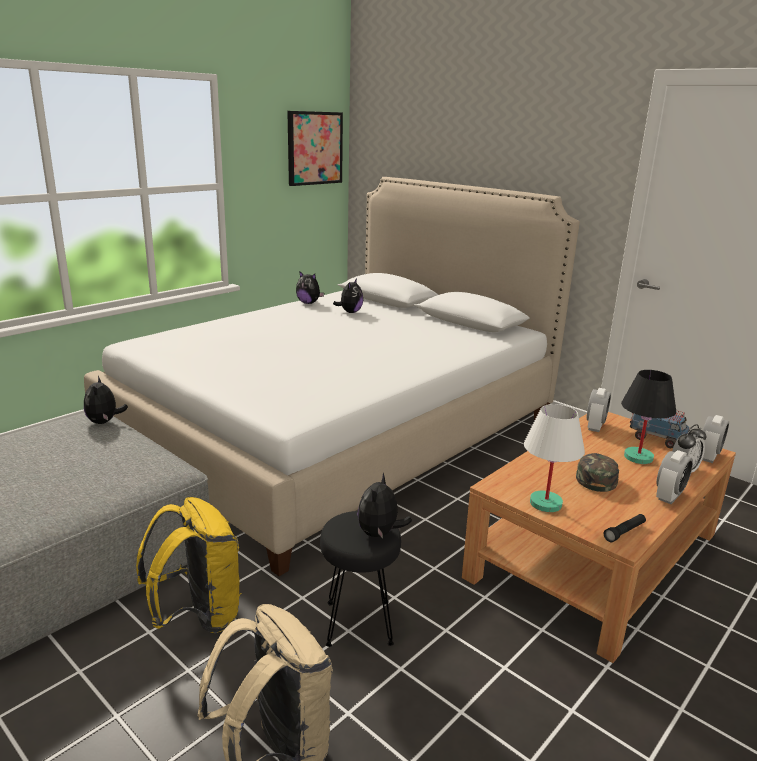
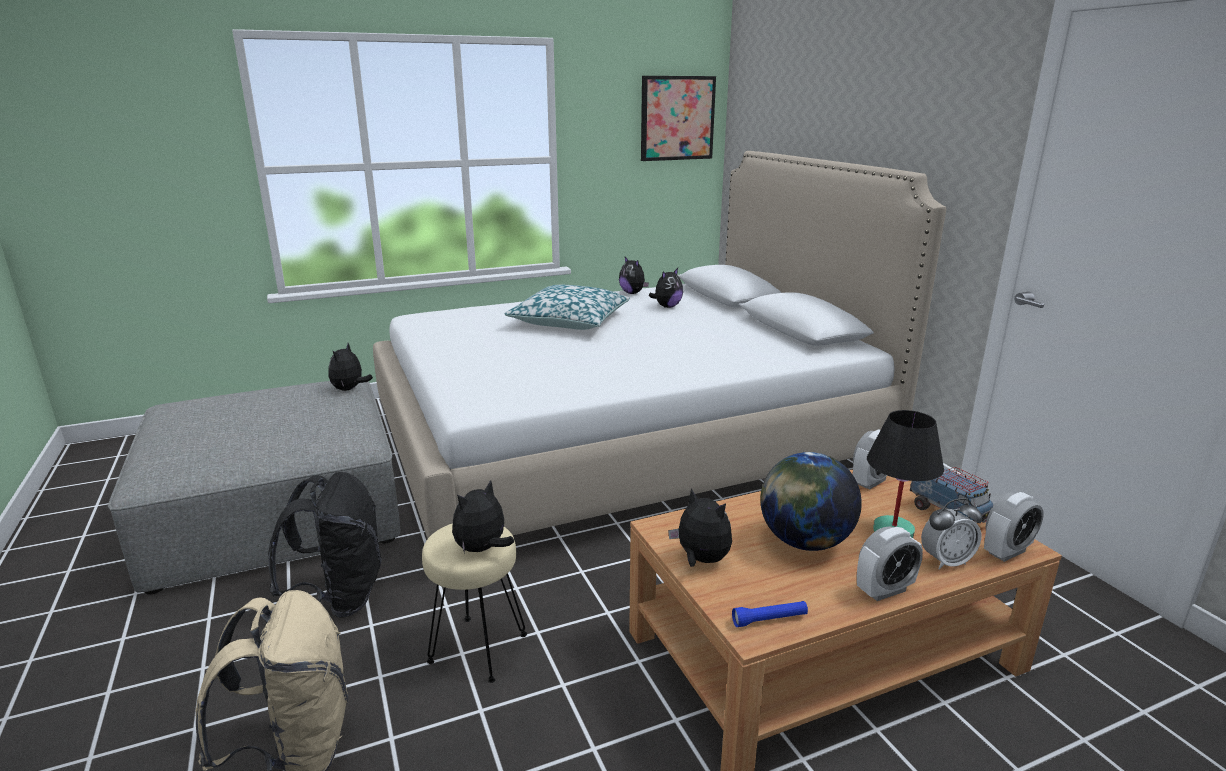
camera: 25 degrees right, 0 degrees up
yellow backpack [136,497,241,633] -> black backpack [268,472,381,618]
black stool [320,511,401,647] -> beige stool [422,523,527,683]
white table lamp [524,404,585,512] -> plush toy [668,488,732,567]
green cap [576,453,619,492] -> globe [760,452,862,551]
black flashlight [604,514,646,542] -> blue flashlight [732,601,808,627]
none -> pillow [505,285,630,330]

